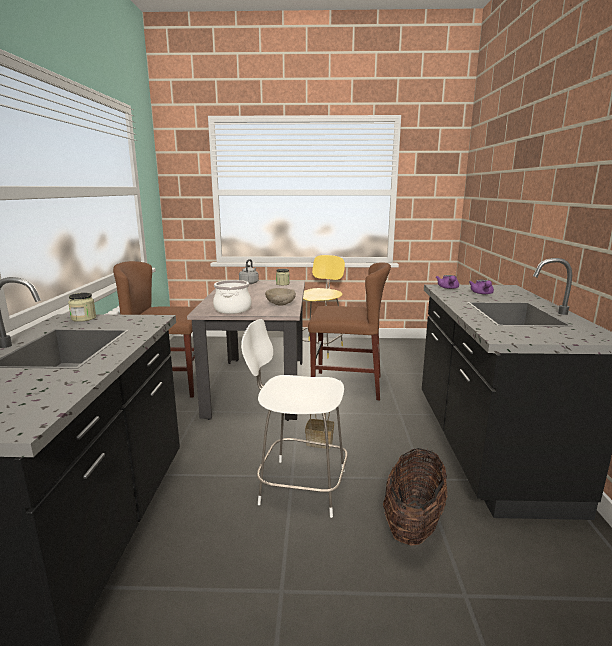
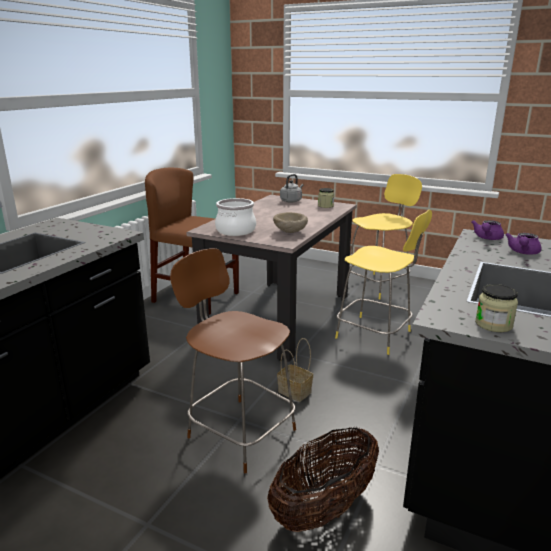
camera: 25 degrees right, 5 degrees up
jar [68,293,96,322] -> jar moved to [475,284,518,332]
white stool [241,319,348,518] -> brown stool [170,248,296,473]
brown chair [308,262,391,400] -> yellow stool [335,210,432,355]

